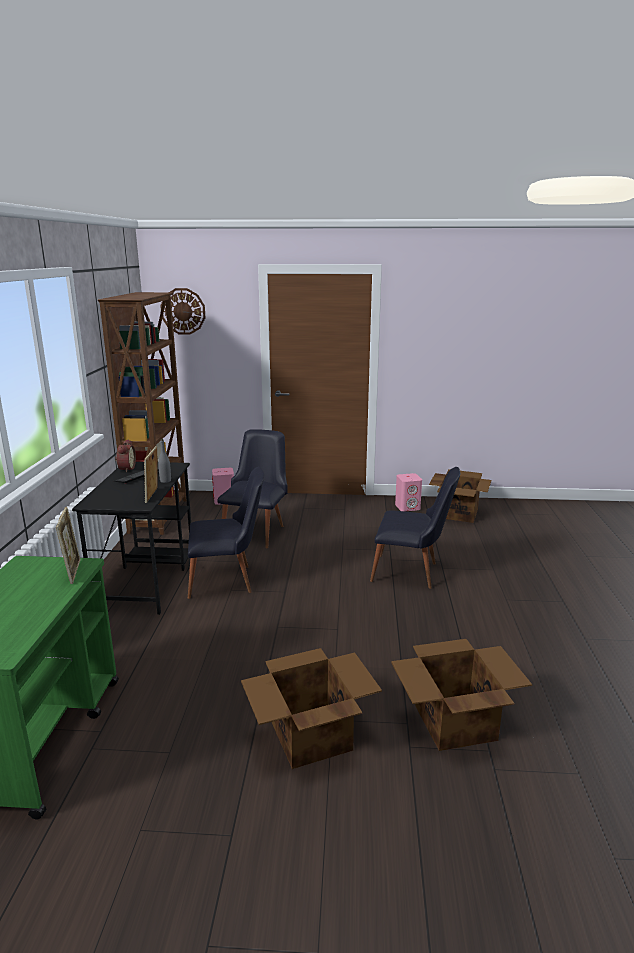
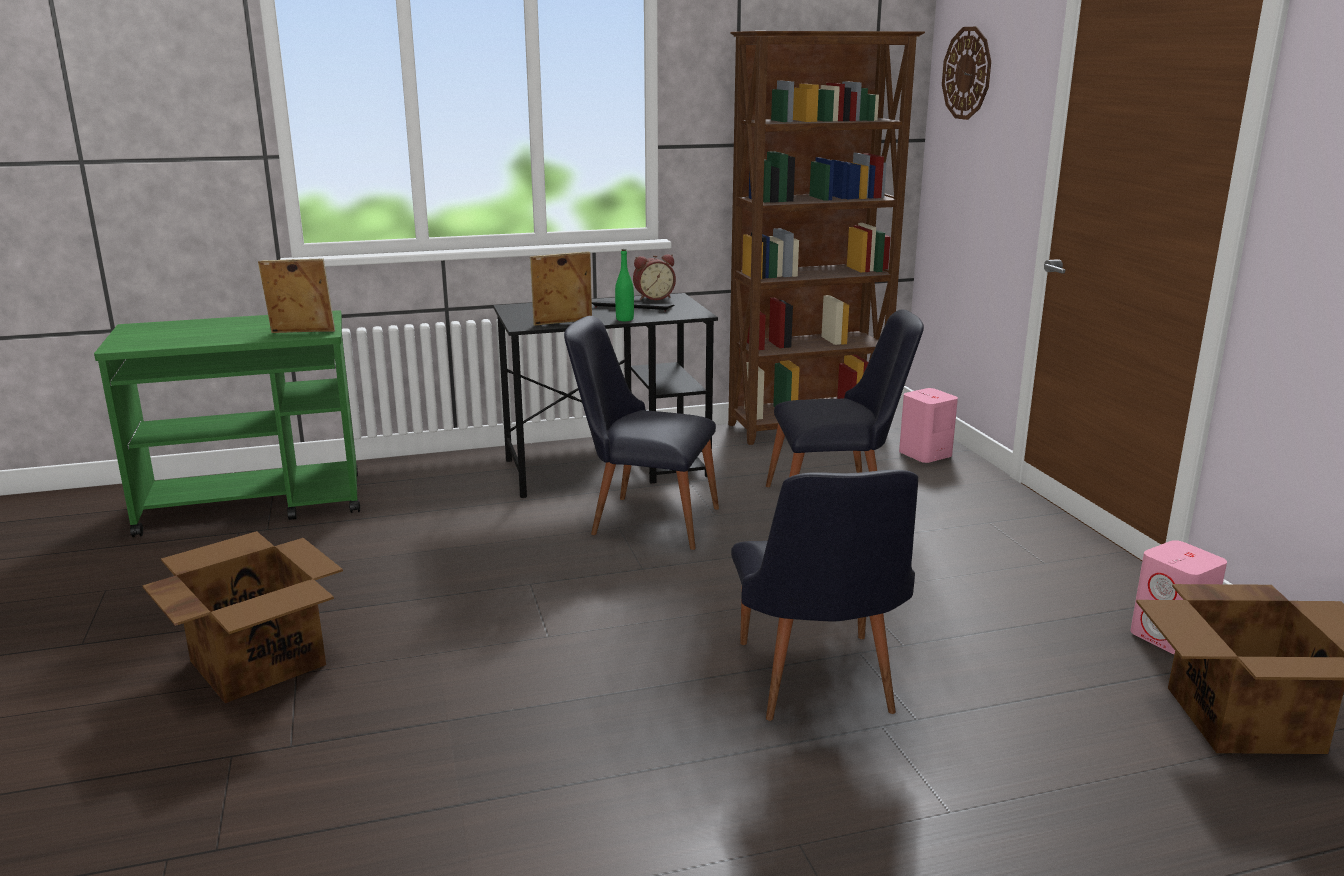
camera: 70 degrees right, 0 degrees up
picture frame [56,507,80,584] -> picture frame turned 150 degrees counterclockwise [258,258,335,333]
grey bottle [158,439,171,483] -> green bottle [615,249,634,321]
black chair [188,467,264,599] -> black chair turned 135 degrees clockwise [564,316,719,550]
cardboard box [391,639,532,751] -> none

